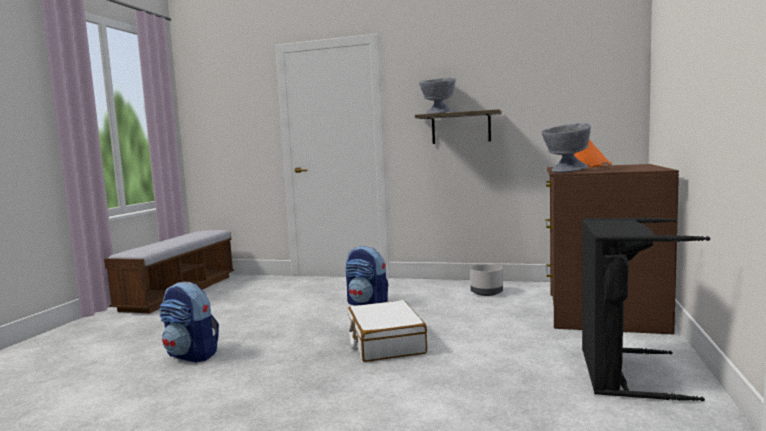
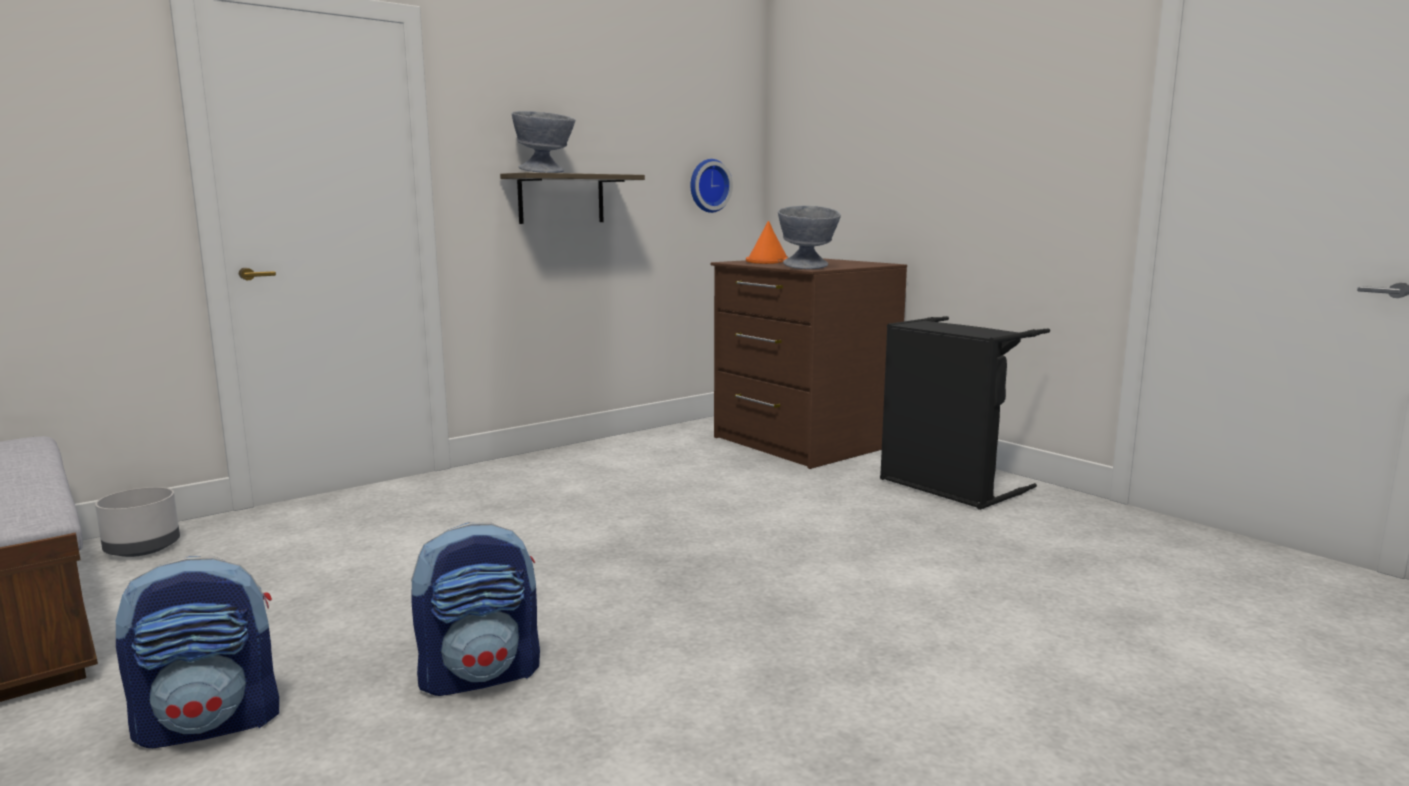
camera: 55 degrees left, 5 degrees up
backpack [346,246,389,305] -> backpack moved to [115,556,279,748]
white suitcase [348,300,427,362] -> none
grey planter [470,264,503,296] -> grey planter moved to [95,487,180,557]
none -> wall clock [690,159,733,213]

